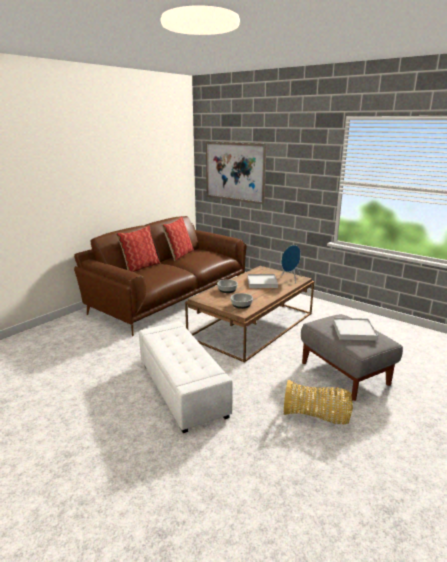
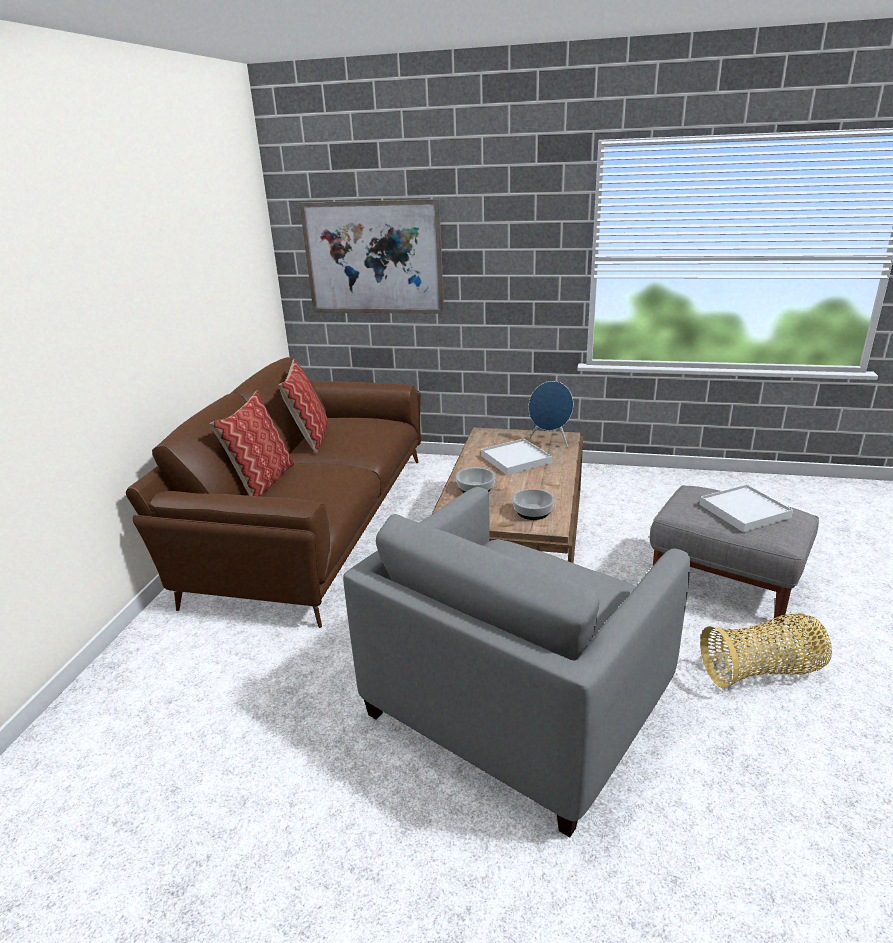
camera: 25 degrees left, 5 degrees up
white ottoman [139,322,233,433] -> grey armchair [343,487,690,838]

